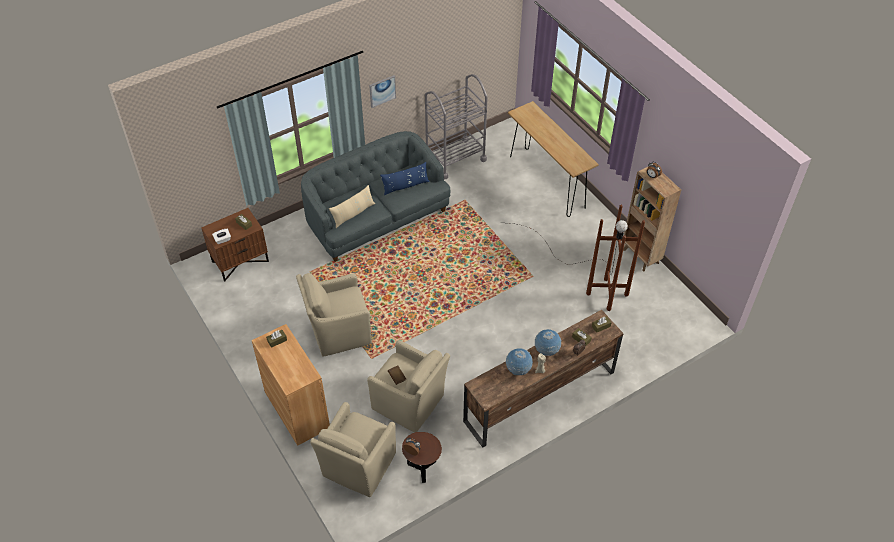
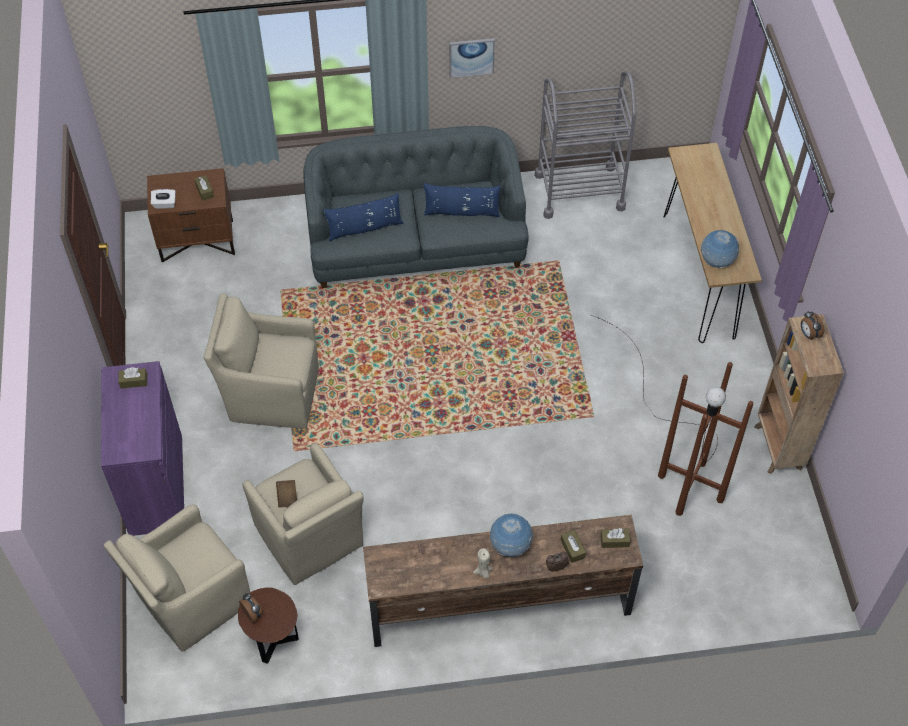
camera: 25 degrees right, 5 degrees up
brown cabinet [252,324,330,446] -> purple cabinet [101,361,184,536]
beige pillow [329,185,375,228] -> blue pillow [323,193,404,241]
globe [506,348,533,376] -> globe moved to [701,230,739,268]

